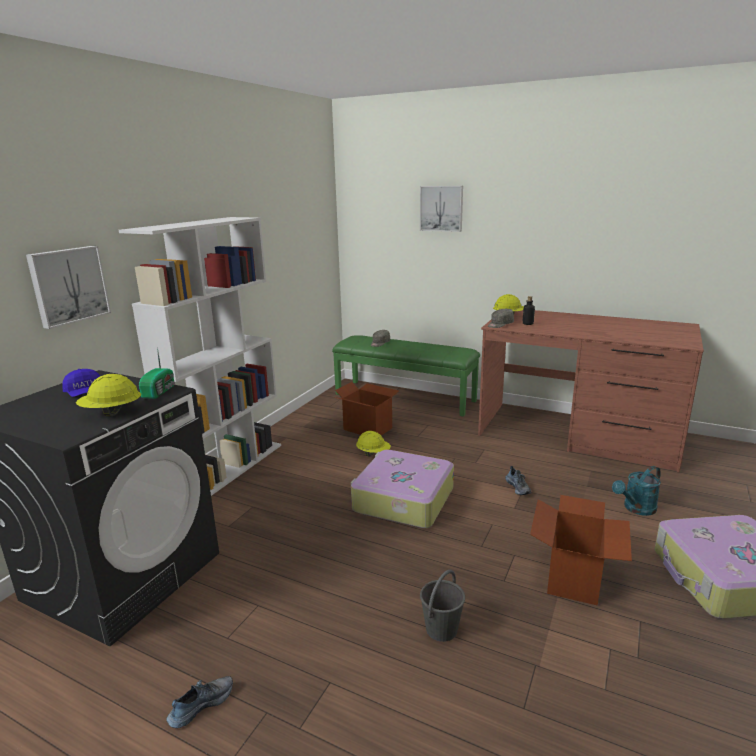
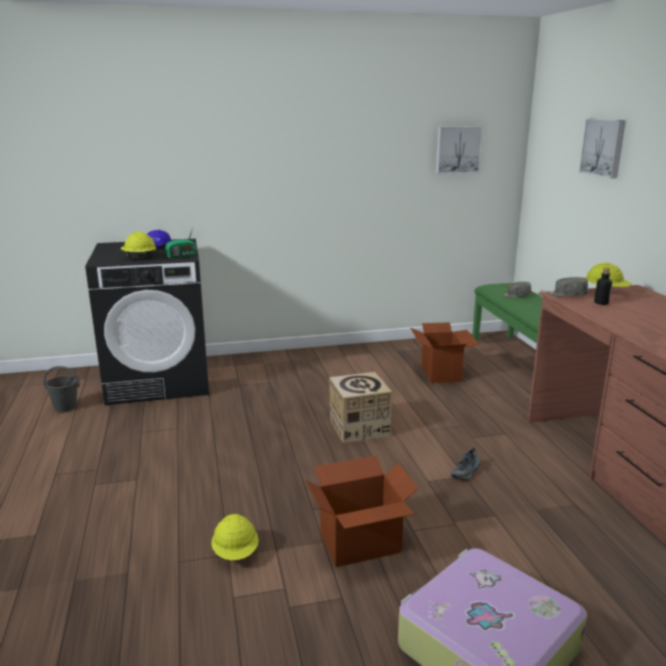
camera: 50 degrees right, 0 degrees up
picture [26,246,111,329] -> picture moved to [436,126,483,174]
white bookcase [119,217,281,496] -> none
shoe [166,676,233,728] -> none
suitcase [351,449,454,528] -> cardboard box [329,372,392,443]
yellow hard hat [356,431,391,456] -> yellow hard hat moved to [211,514,258,560]
grey bucket [420,569,465,642] -> grey bucket moved to [43,366,80,412]
turquoise watering can [612,466,661,516] -> none

